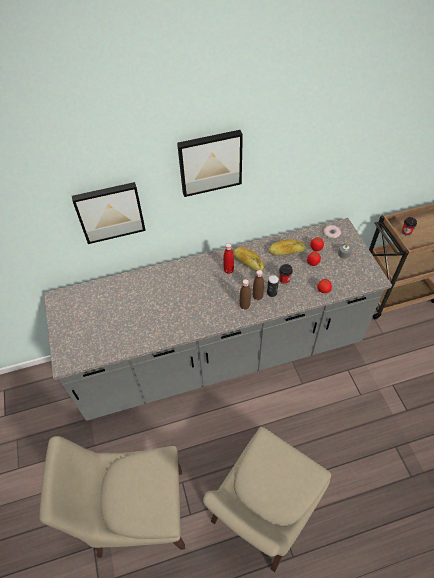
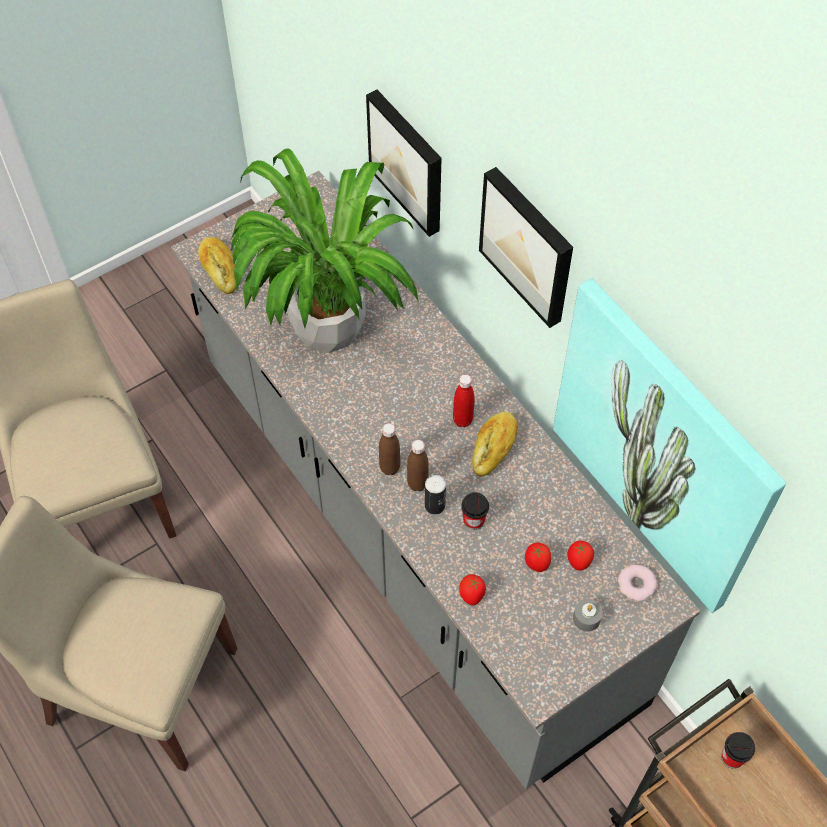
camera: 70 degrees right, 5 degrees up
bread [268,239,306,256] -> bread moved to [198,237,236,294]
none -> potted plant [231,148,419,353]
none -> picture [553,278,787,613]

